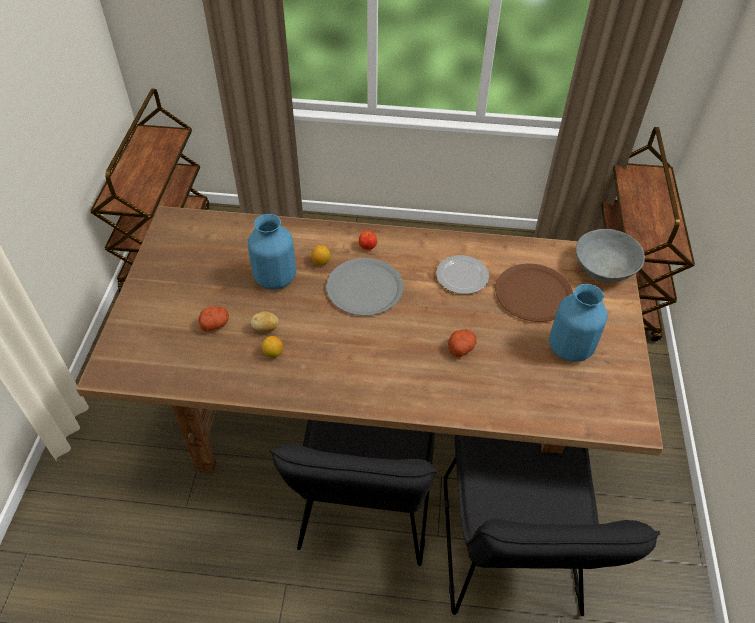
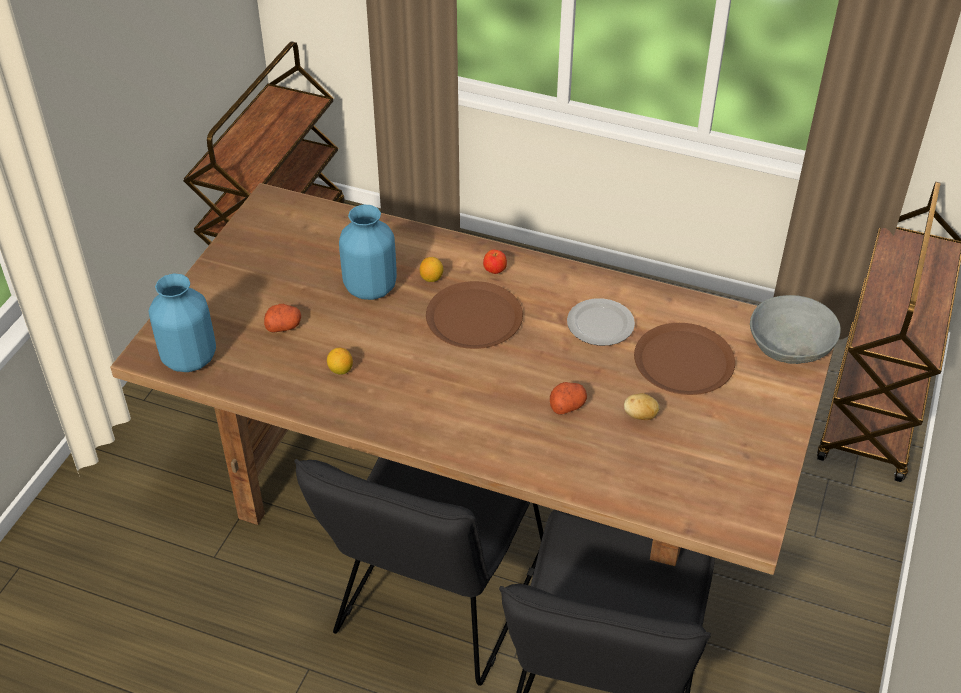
camera: 15 degrees right, 5 degrees down
potato [251,311,278,332] -> potato moved to [624,393,659,420]
grey plate [326,258,403,316] -> brown plate [426,281,523,349]
blue vase [549,284,608,362] -> blue vase moved to [149,274,216,372]

